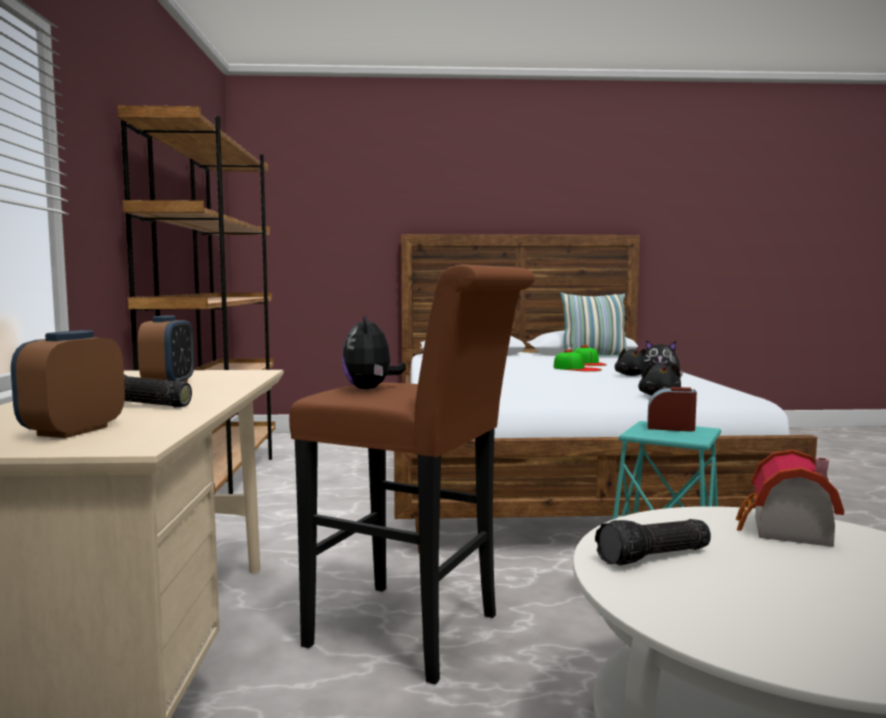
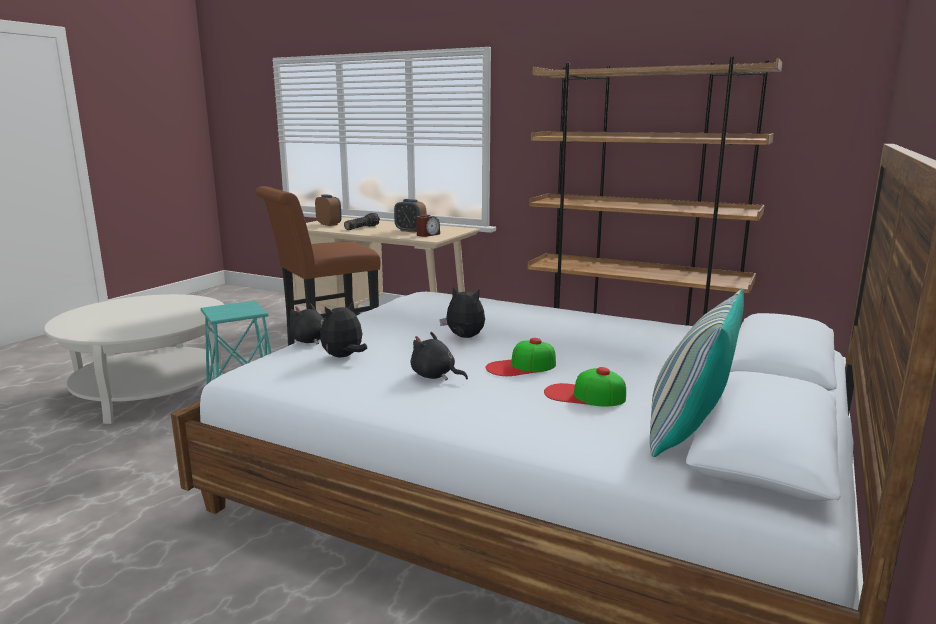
camera: 120 degrees right, 10 degrees up
plush toy [342,315,406,389] -> plush toy moved to [439,287,485,338]
flashlight [595,519,711,565] -> none
alarm clock [647,387,697,432] -> alarm clock moved to [416,215,440,237]
toy house [736,450,844,547] -> none

